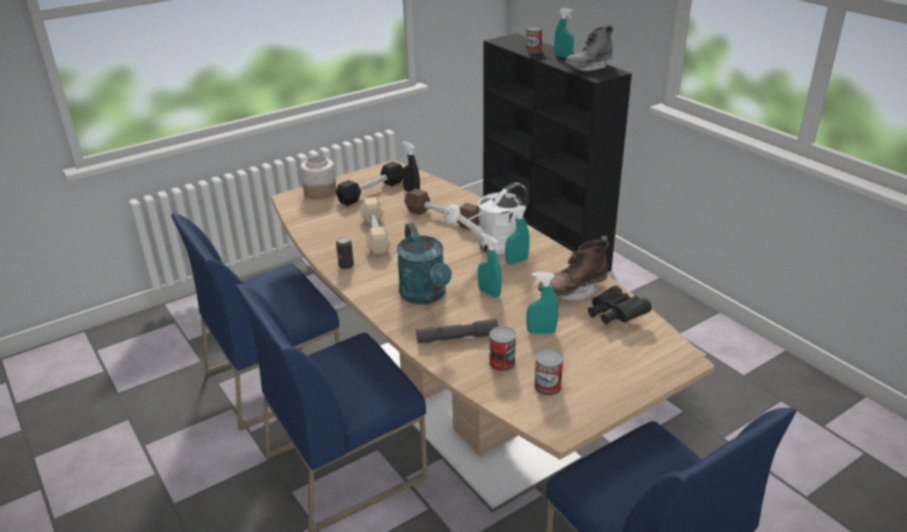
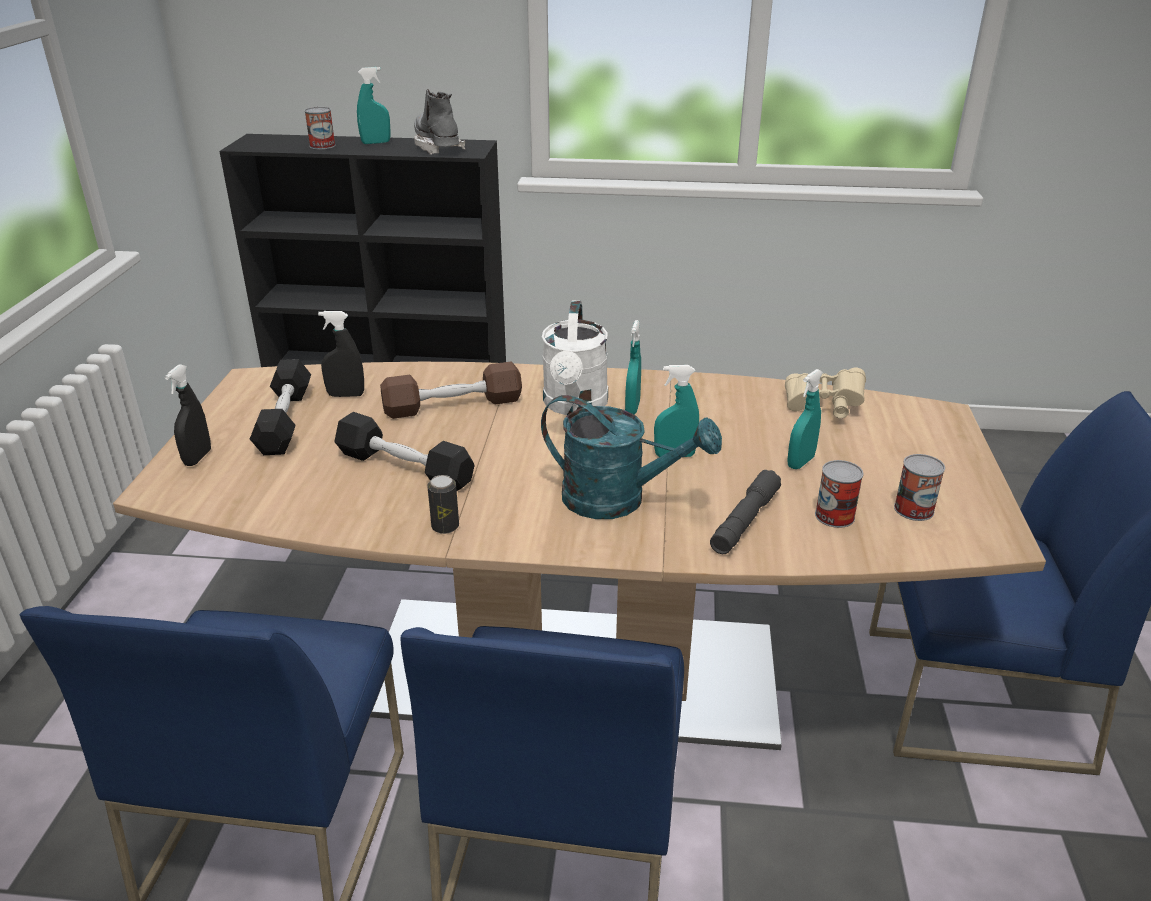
camera: 50 degrees left, 0 degrees up
jar [300,155,337,199] -> black spray bottle [165,364,211,466]
beige dumbbell [360,197,391,255] -> black dumbbell [334,412,475,491]
brown boot [538,236,609,301] -> none
grey boot [565,23,614,71] -> grey boot turned 150 degrees clockwise [414,89,465,155]
black binoculars [588,285,652,325] -> beige binoculars [785,368,866,418]

